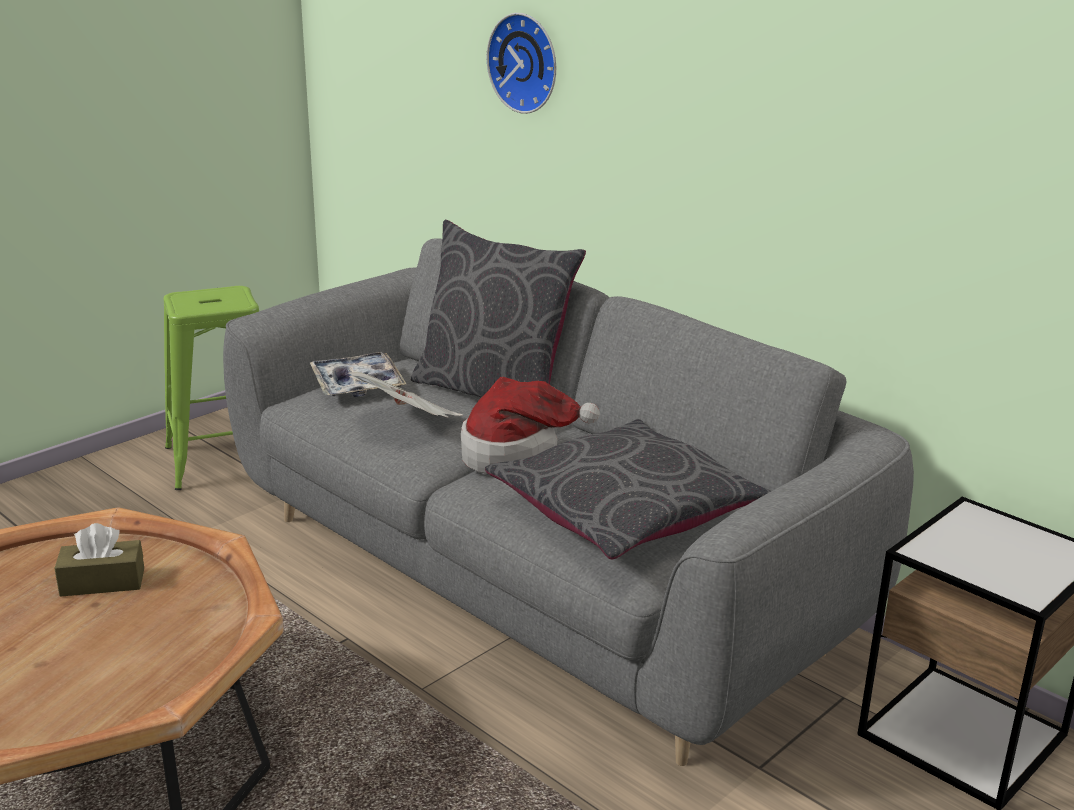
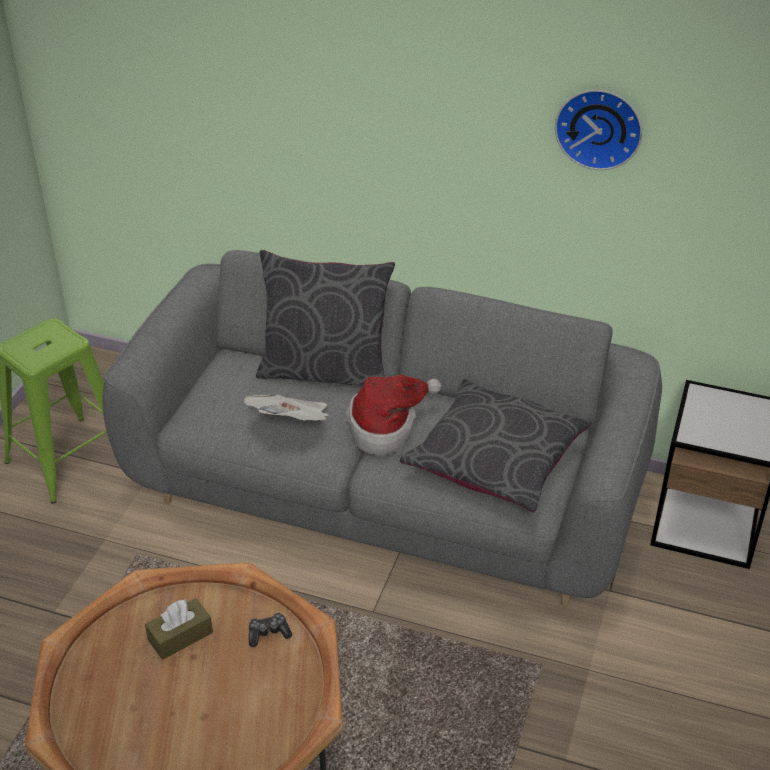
camera: 25 degrees left, 15 degrees up
tray [309,352,406,397] -> none
wall clock [487,13,556,114] -> wall clock moved to [555,90,642,170]
none -> game controller [249,613,292,647]

